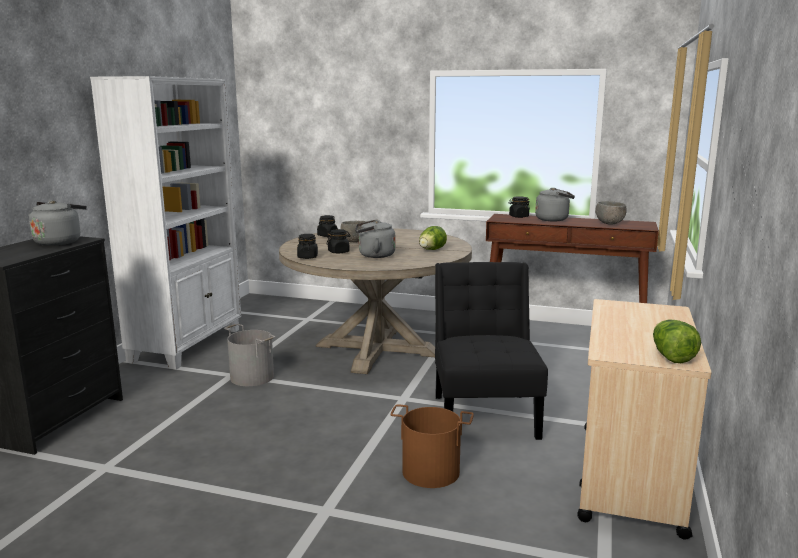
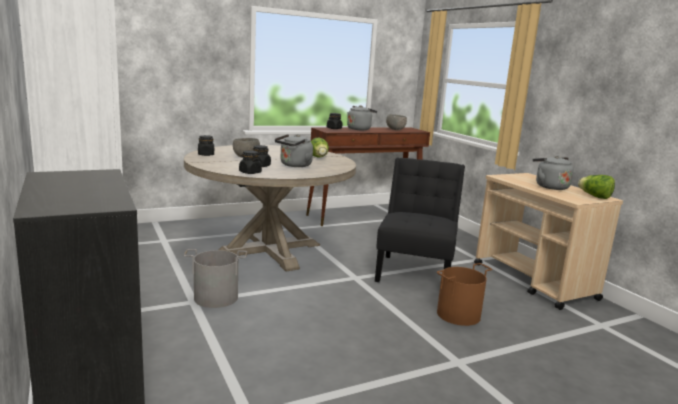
camera: 45 degrees left, 0 degrees up
grey kettle [28,200,87,246] -> grey kettle moved to [532,156,574,190]
black chair [435,262,548,440] -> black chair turned 60 degrees clockwise [375,157,465,282]

